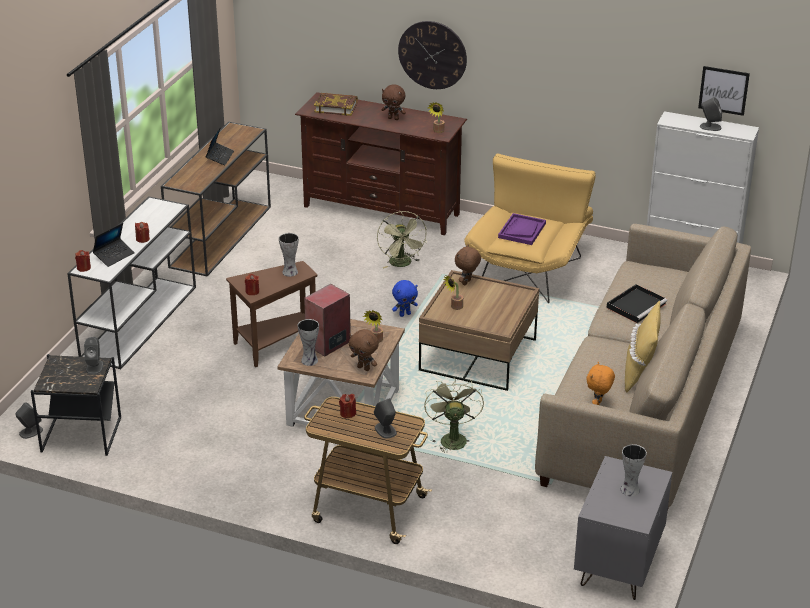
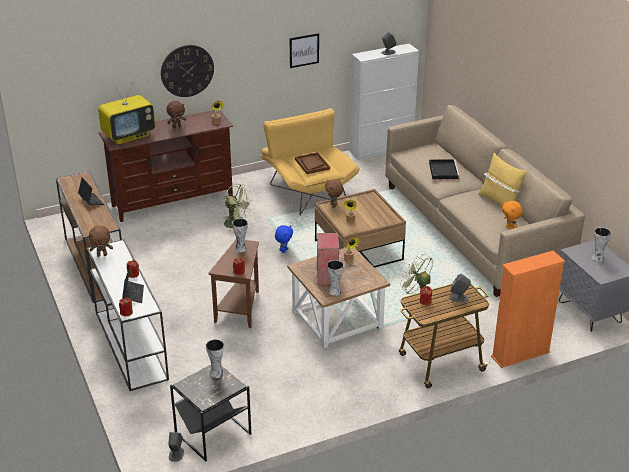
camera: 45 degrees left, 0 degrees up
grey speaker [84,337,104,375] -> vase [206,339,224,378]
book [314,93,358,116] -> television [98,82,155,144]
brown plush toy [349,329,379,371] -> brown plush toy moved to [89,225,113,257]
purple tray [498,213,546,245] -> brown tray [295,152,330,174]
picture [698,66,750,116] -> picture moved to [290,33,319,68]
none -> orange bookcase [491,251,565,368]

